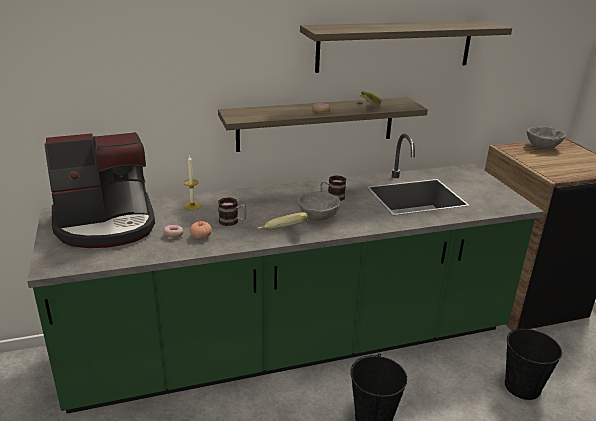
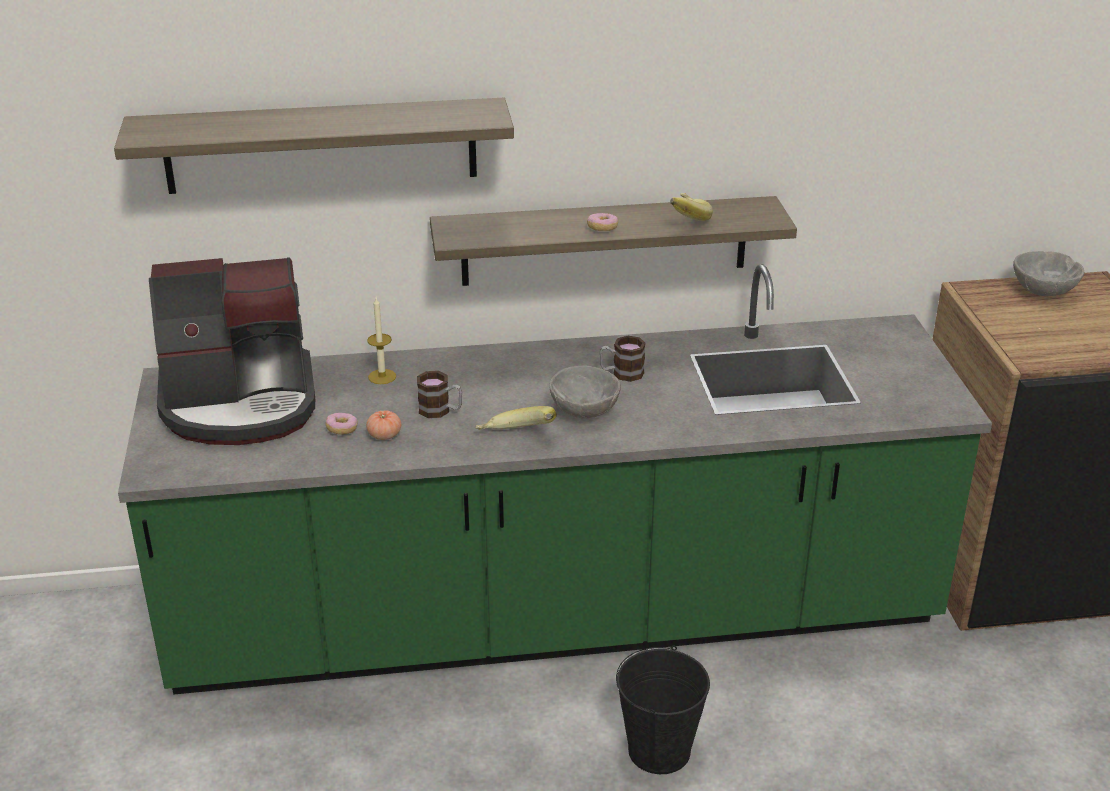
camera: 10 degrees right, 5 degrees up
shelf [300,20,512,73] -> shelf moved to [114,98,514,194]
black bucket [505,326,562,400] -> none

